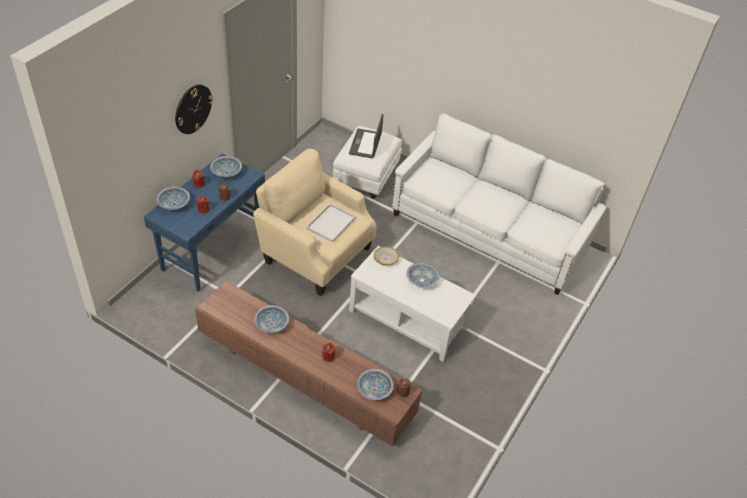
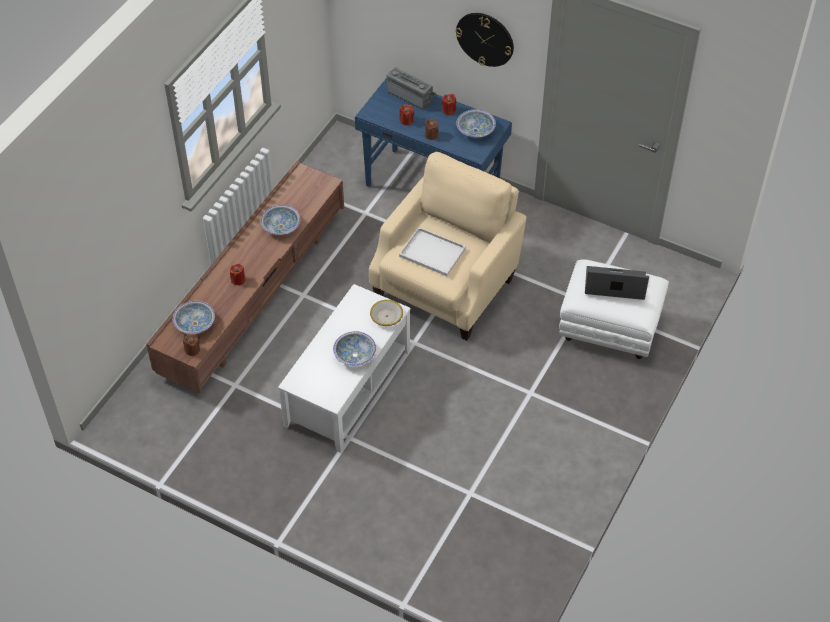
camera: 90 degrees right, 5 degrees up
bowl [156,187,190,210] -> radio [386,68,436,110]
white sofa [392,113,607,295] -> none

